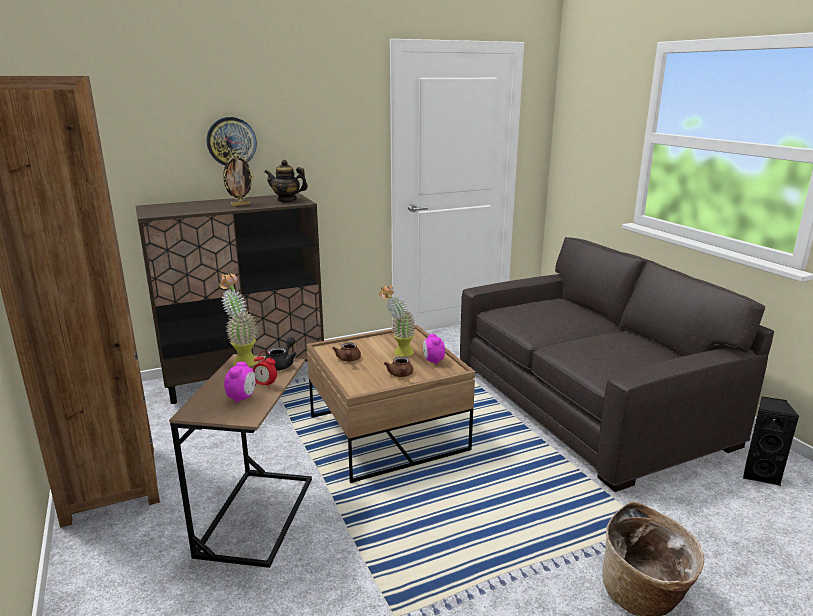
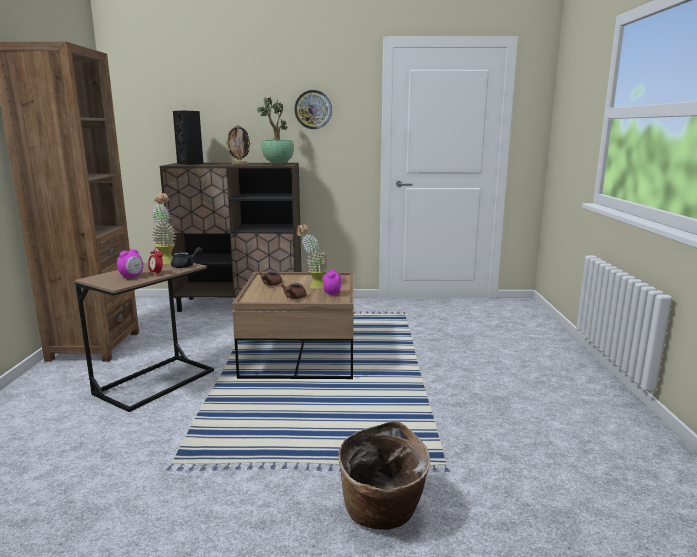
camera: 25 degrees right, 5 degrees down
wall clock [206,117,257,166] -> wall clock moved to [294,90,332,129]
teapot [265,160,308,202] -> potted plant [257,97,294,164]
grey sofa [460,237,774,492] -> none
black speaker [743,396,799,486] -> black speaker moved to [173,110,203,165]

